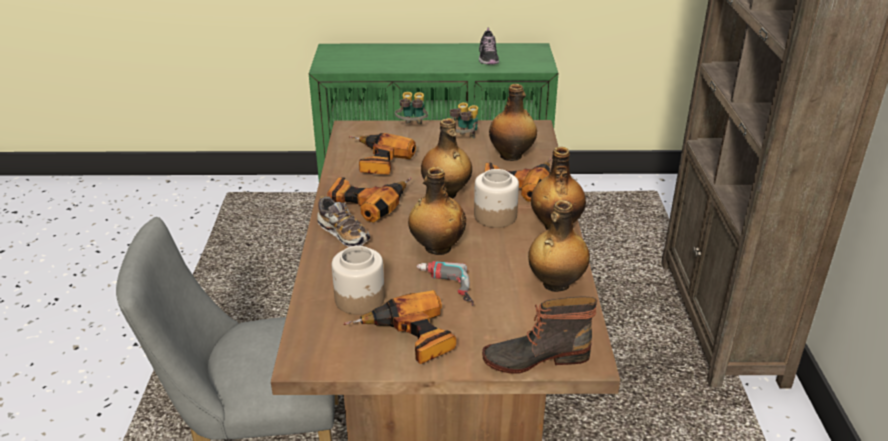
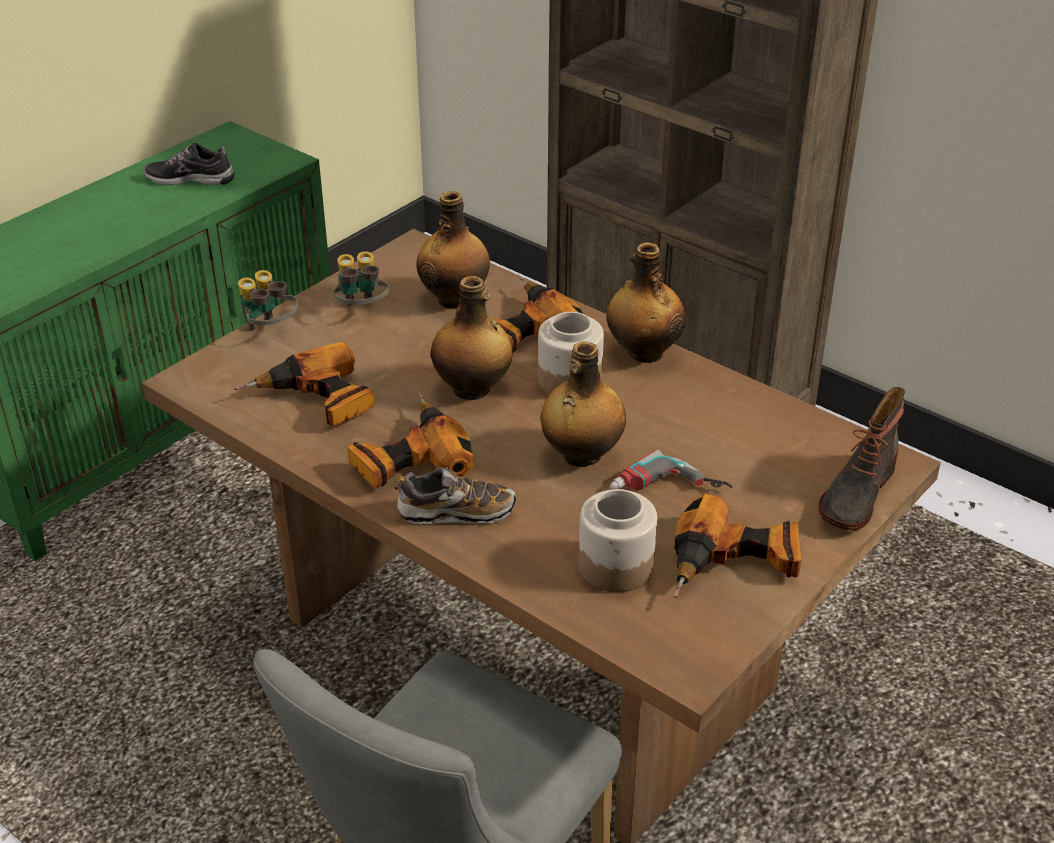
camera: 50 degrees left, 5 degrees up
shoe [479,28,499,64] -> shoe turned 150 degrees clockwise [144,143,234,185]
bottle [528,200,590,292] -> none

